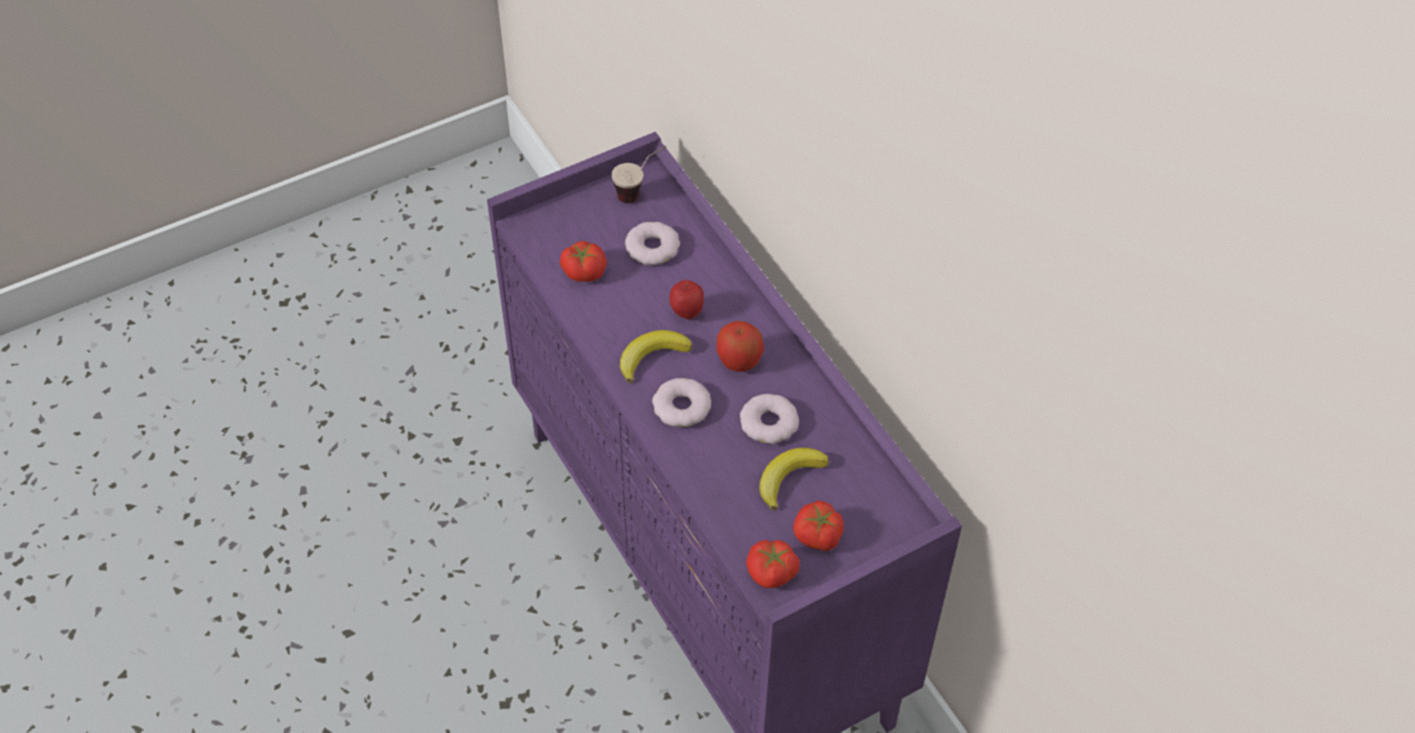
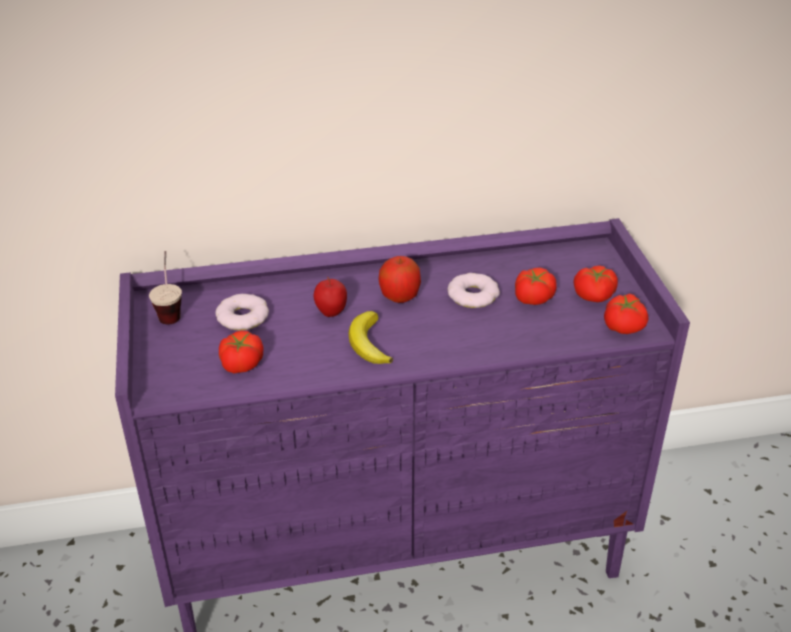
camera: 70 degrees left, 15 degrees down
donut [652,378,711,427] -> none
banana [759,448,829,511] -> tomato [515,268,557,305]

